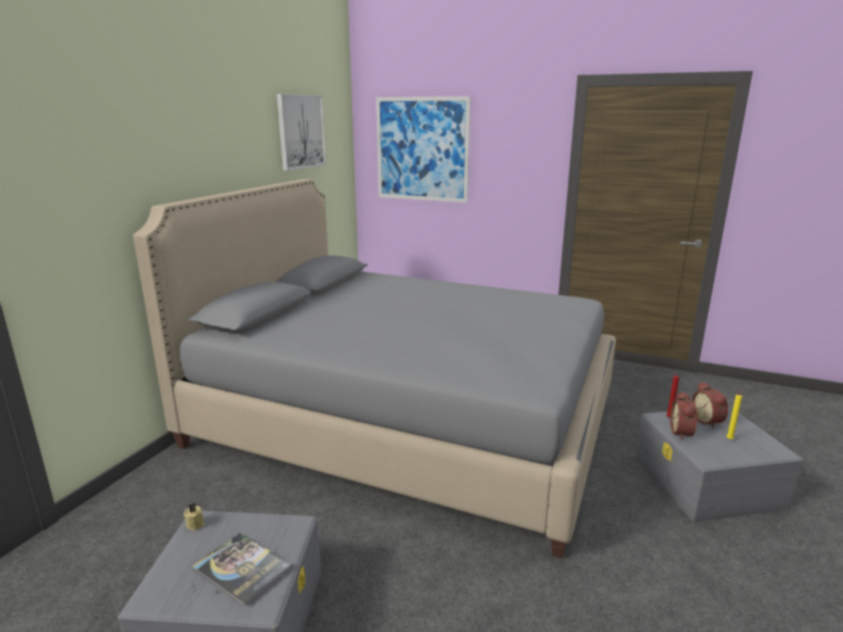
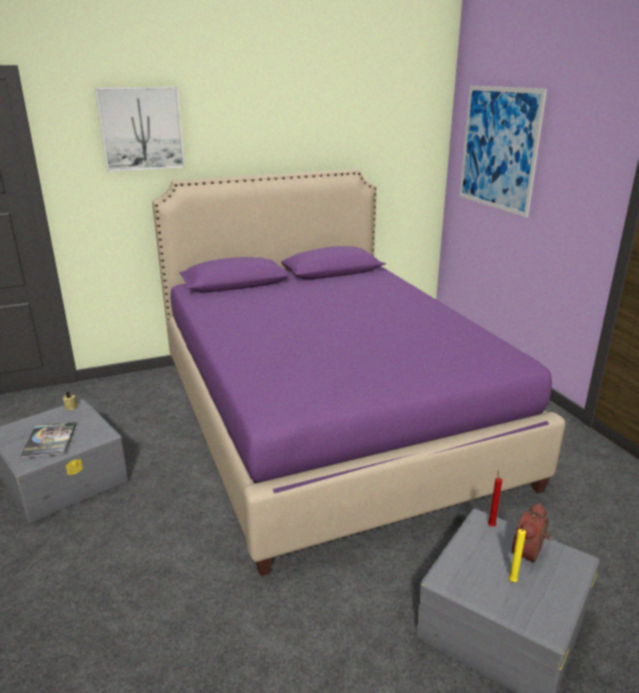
camera: 45 degrees right, 5 degrees up
grey bed [133,179,616,558] -> purple bed [152,169,565,576]
picture [277,94,326,171] -> picture moved to [95,87,185,172]
alarm clock [670,391,697,440] -> none

